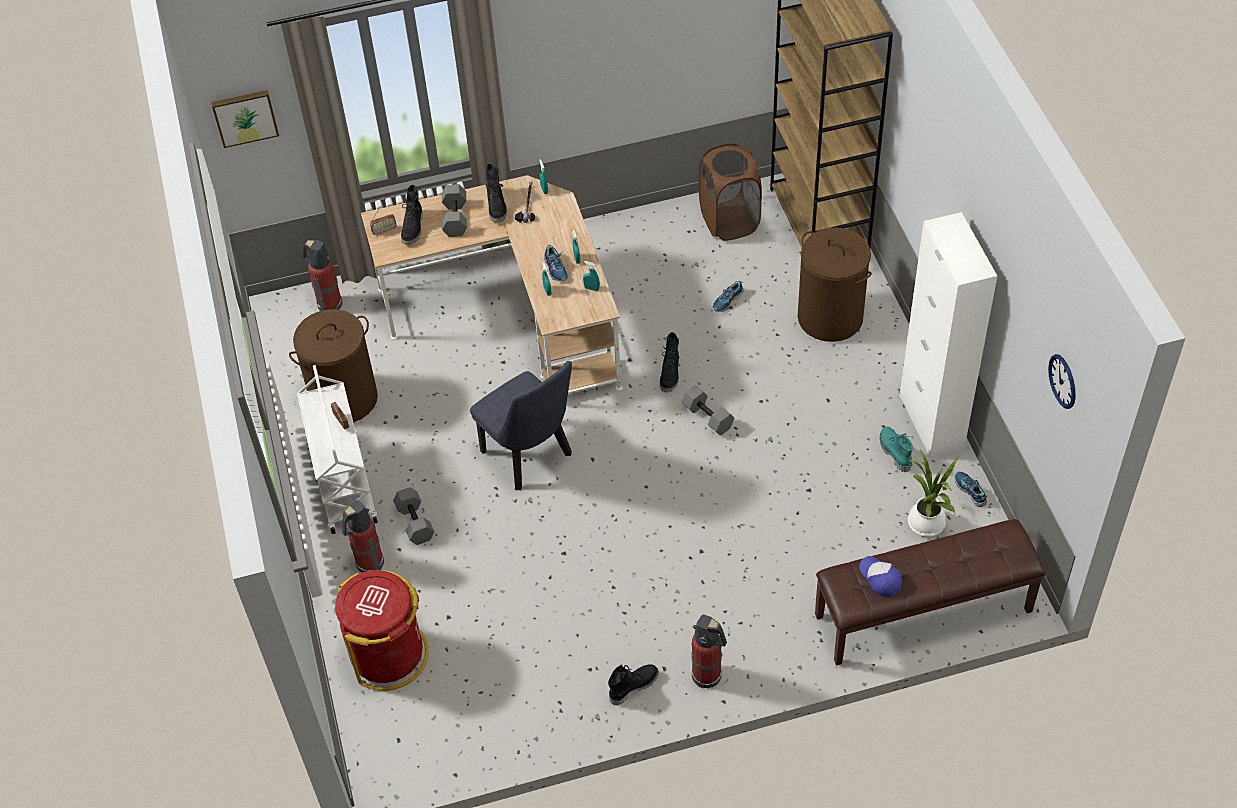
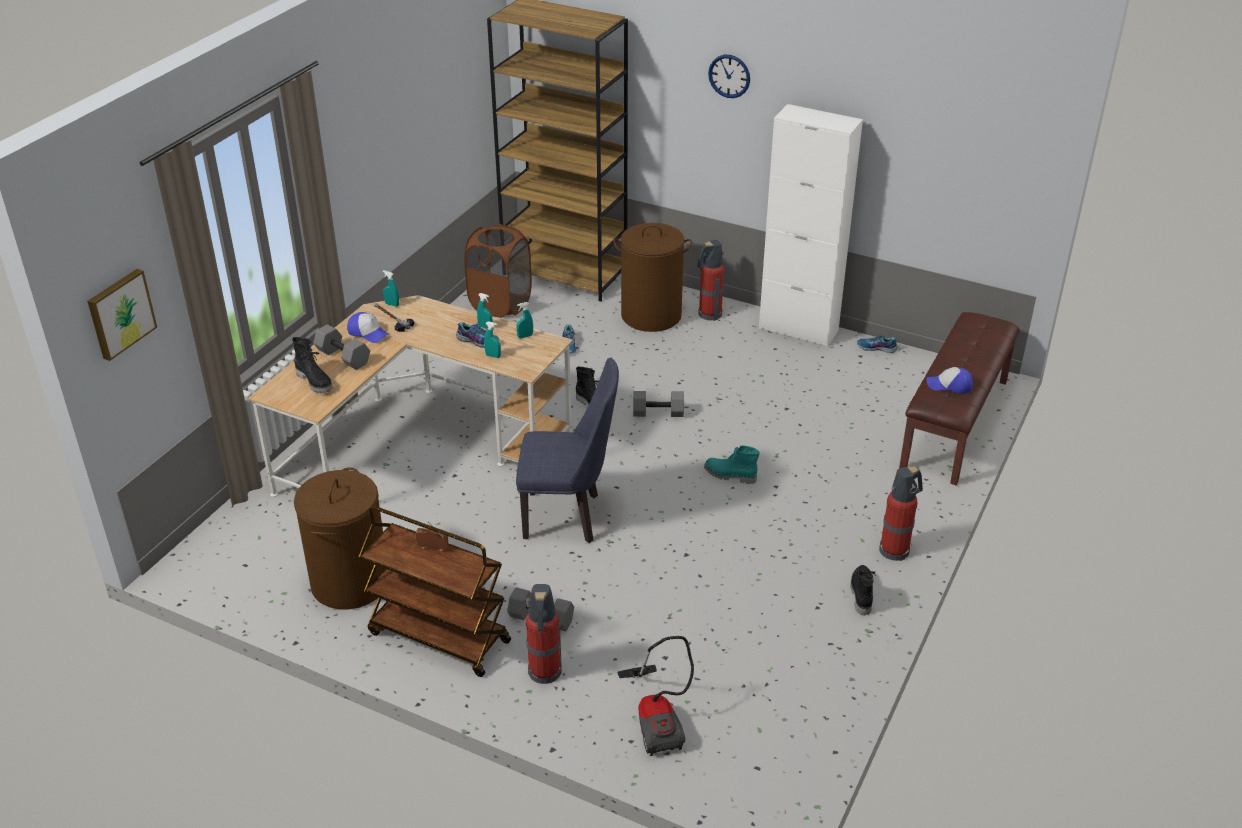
camera: 50 degrees left, 15 degrees down
white cart [297,365,378,534] -> brown cart [359,506,511,677]
fire extinguisher [303,240,343,311] -> fire extinguisher moved to [697,240,724,321]
red trash can [335,570,429,691] -> vacuum cleaner [617,636,694,756]
radio [370,207,397,235] -> none
black boot [486,164,507,223] -> cap [347,312,389,343]
turquoise boot [880,427,913,472] -> turquoise boot moved to [704,446,760,484]
potted plant [907,450,958,537] -> none
wall clock [1048,354,1076,409] -> wall clock moved to [708,55,750,98]

